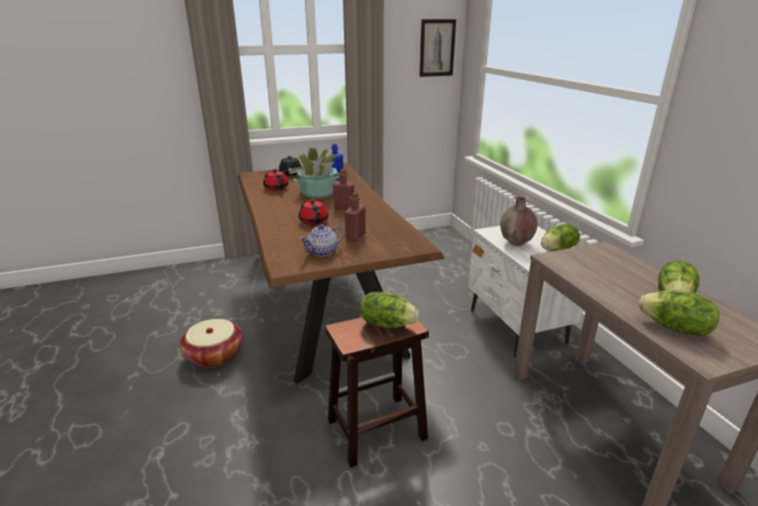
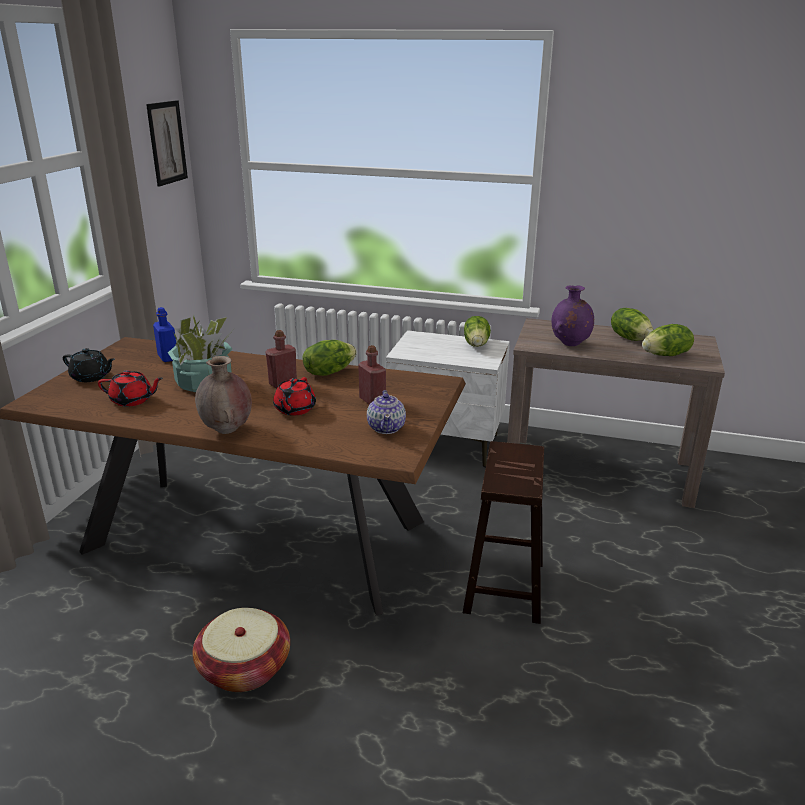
camera: 55 degrees left, 0 degrees up
red teapot [299,199,329,225] -> red teapot turned 90 degrees clockwise [273,377,316,416]
lettuce [360,292,419,328] -> lettuce moved to [303,340,357,376]
brown vase [500,195,537,246] -> brown vase moved to [195,356,252,434]
none -> purple vase [552,286,594,346]

